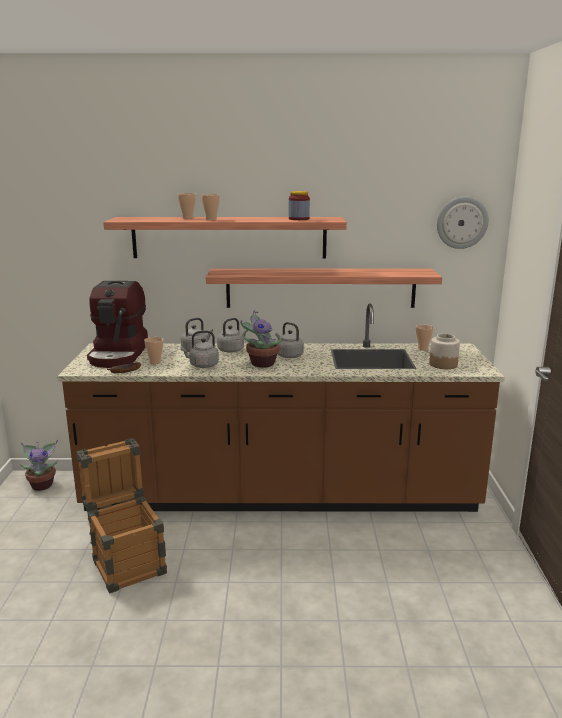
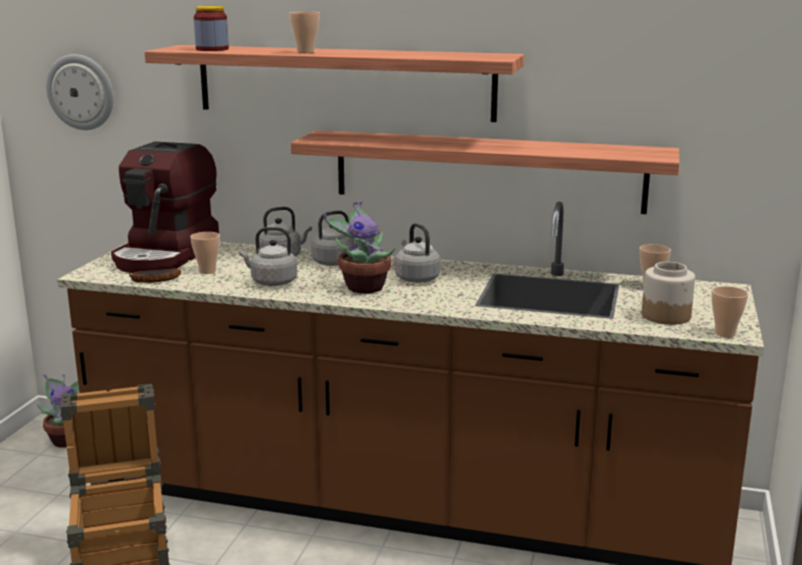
camera: 15 degrees right, 0 degrees up
cup [177,193,196,219] -> cup moved to [711,286,748,338]
jar [289,191,310,220] -> jar moved to [194,6,229,51]
wall clock [437,197,489,249] -> wall clock moved to [46,54,114,130]

